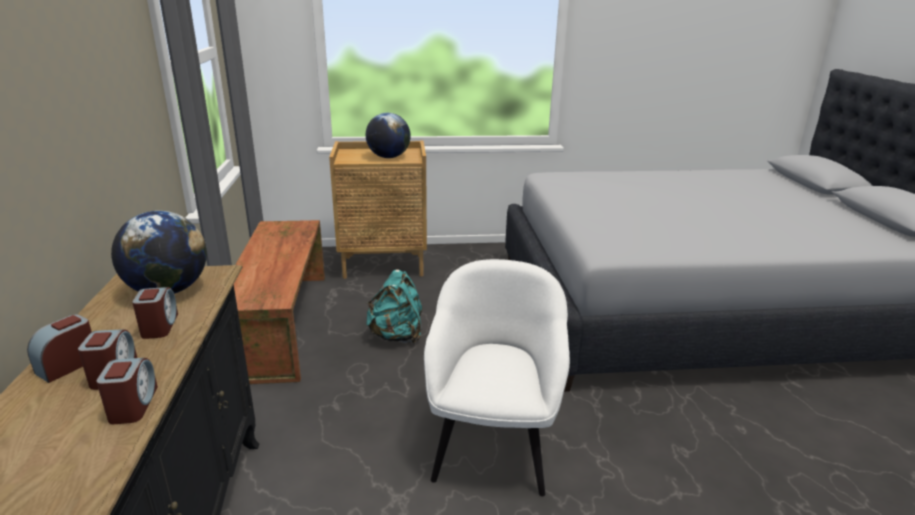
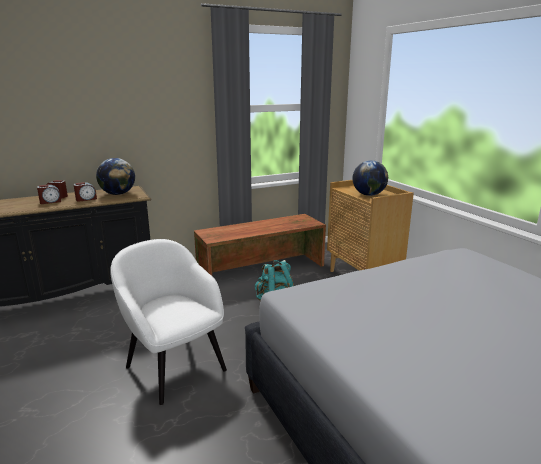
camera: 70 degrees right, 5 degrees down
alarm clock [96,358,158,424] -> none
white armchair [424,259,570,496] -> white armchair turned 120 degrees counterclockwise [110,239,227,405]

